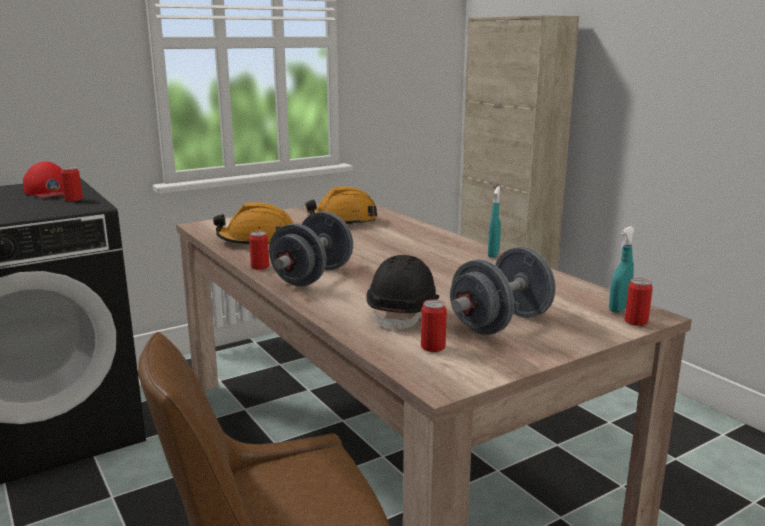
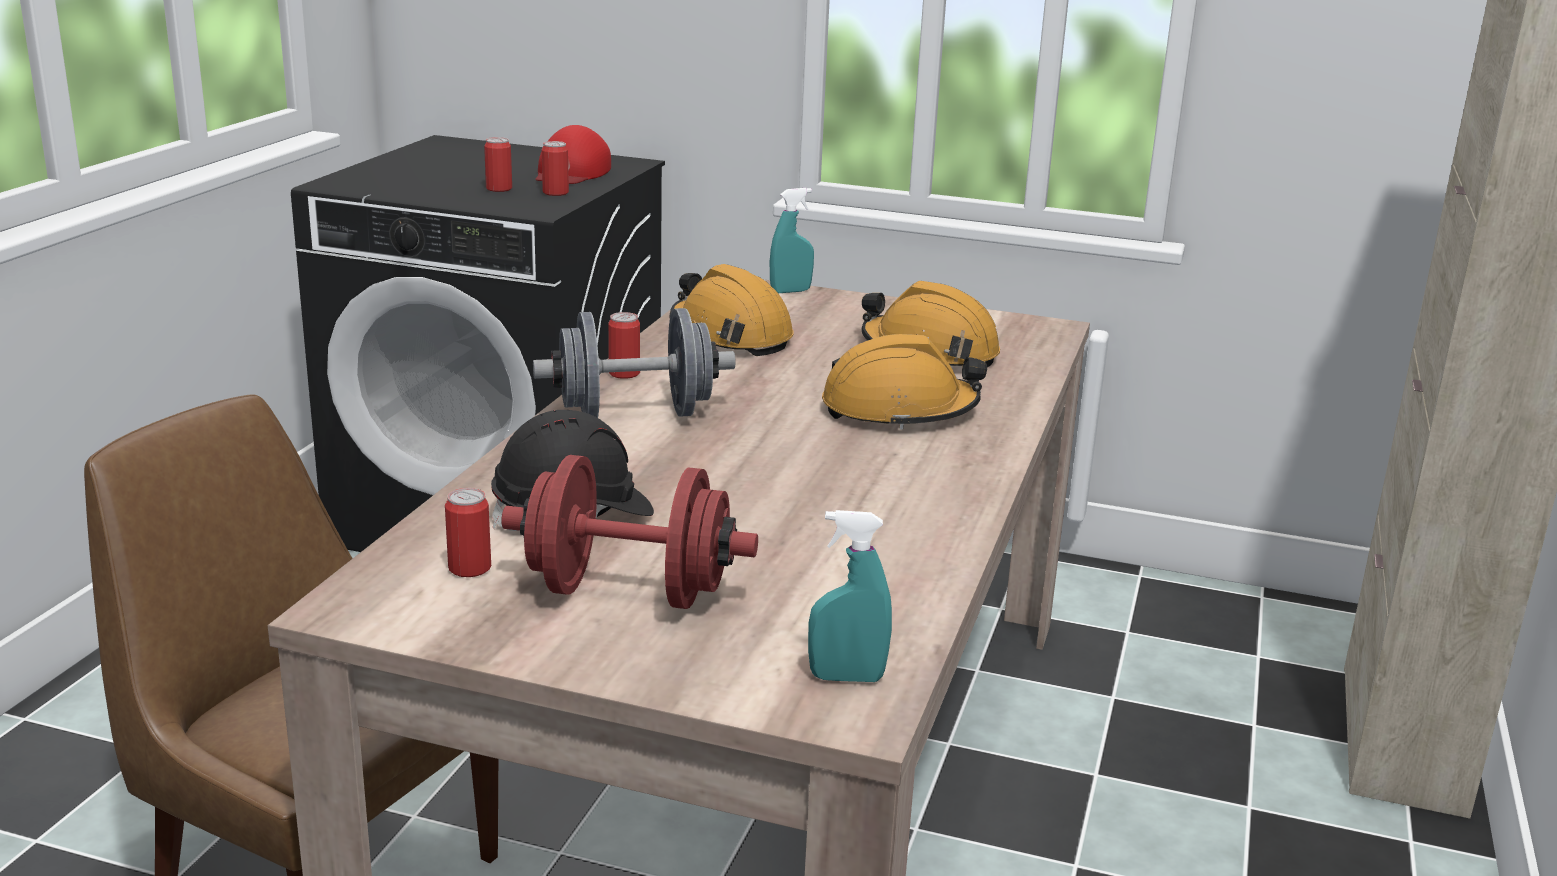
camera: 50 degrees right, 5 degrees up
grey dumbbell [450,247,556,335] -> red dumbbell [501,455,758,609]
turquoise spray bottle [488,186,501,258] -> turquoise spray bottle moved to [770,188,814,293]
can [624,278,653,326] -> can moved to [484,137,512,192]
none -> orange hard hat [822,334,987,430]

